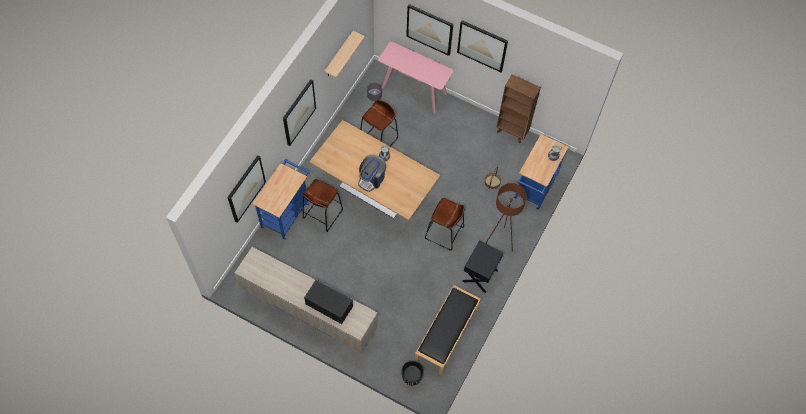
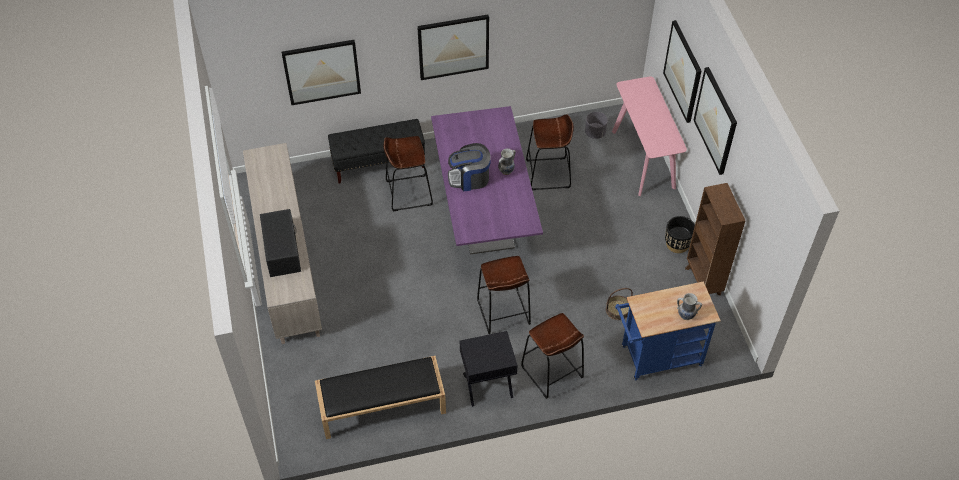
camera: 50 degrees right, 10 degrees down
blue cart [252,159,310,240] -> black bench [328,119,425,183]
beige dining table [309,120,440,221] -> purple dining table [431,106,543,254]
shelf [324,31,365,78] -> none
black planter [402,360,424,386] -> black planter moved to [665,216,695,253]
brown floor lamp [485,183,527,252] -> brown stool [521,313,584,399]

